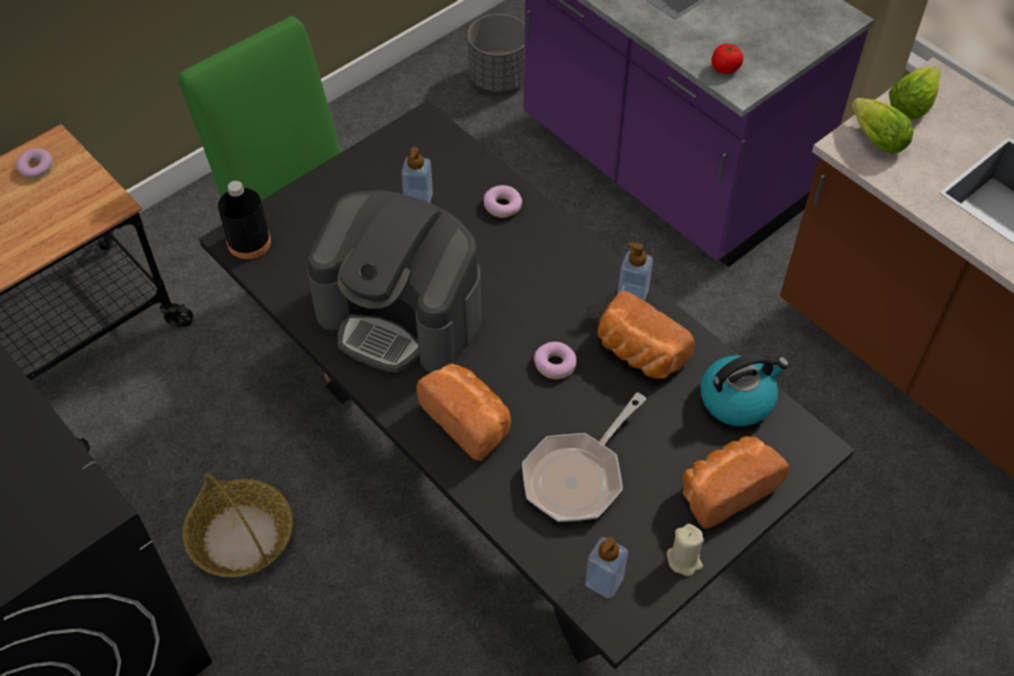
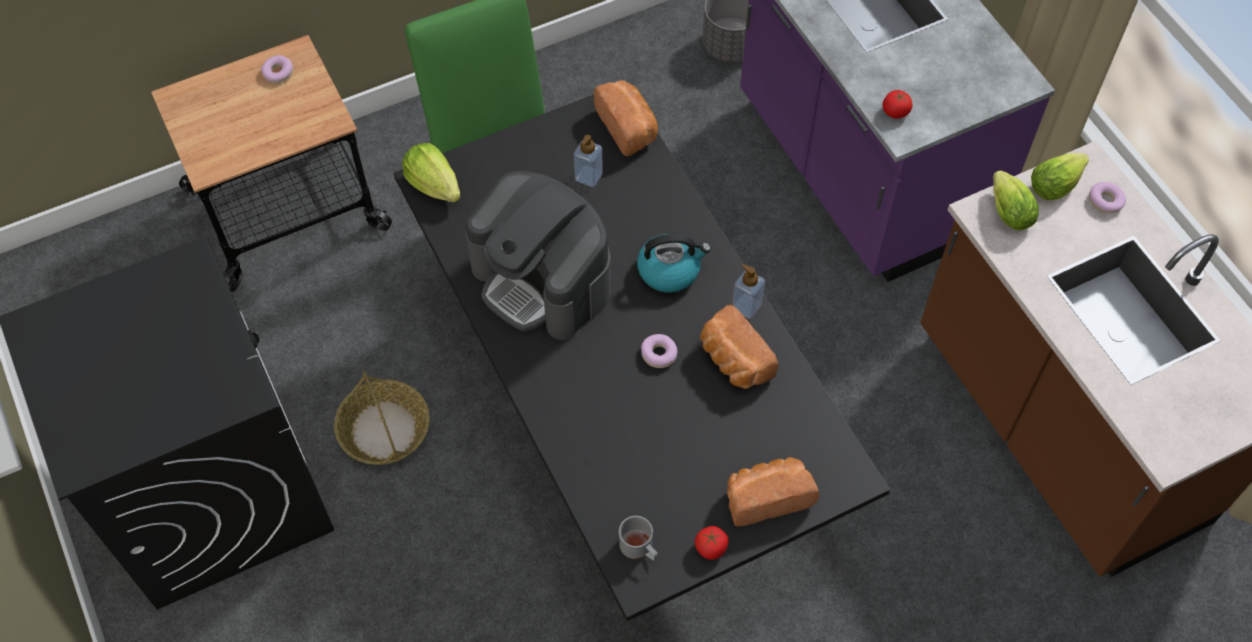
camera: 15 degrees right, 5 degrees up
black bottle [218,181,271,259] -> lettuce [402,143,461,202]
bread [416,364,511,461] -> bread moved to [594,80,658,156]
donut [484,185,522,218] -> donut moved to [1089,182,1126,214]
frying pan [522,392,647,522] -> none
soap dispenser [585,537,628,598] -> grey mug [619,516,658,561]
beige candle [667,524,704,576] -> tomato [695,526,729,560]
kettle [700,353,789,426] -> kettle moved to [637,234,711,293]

